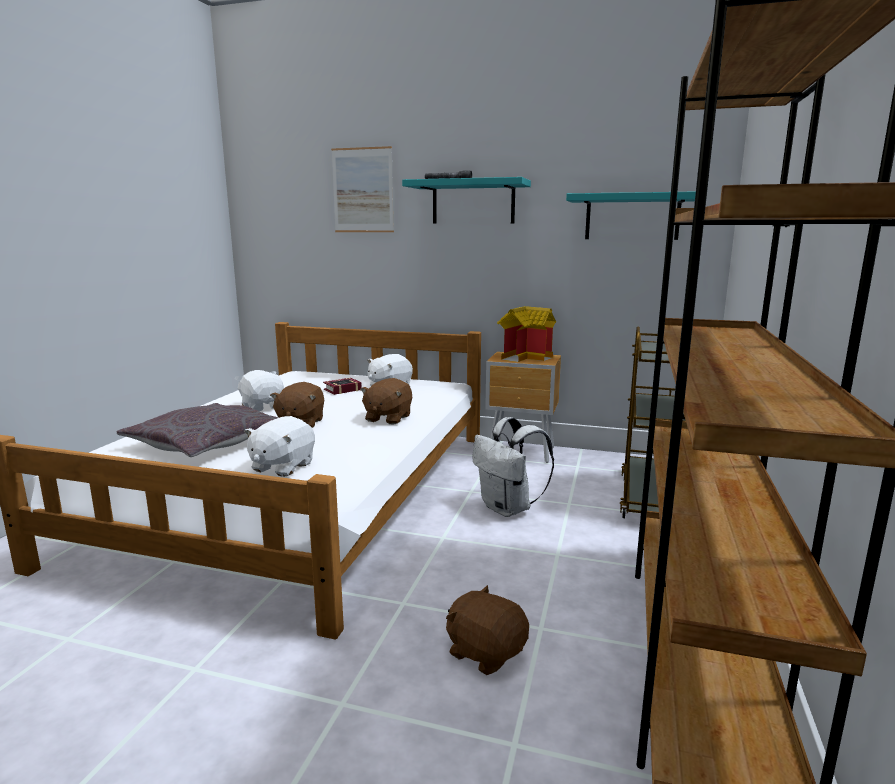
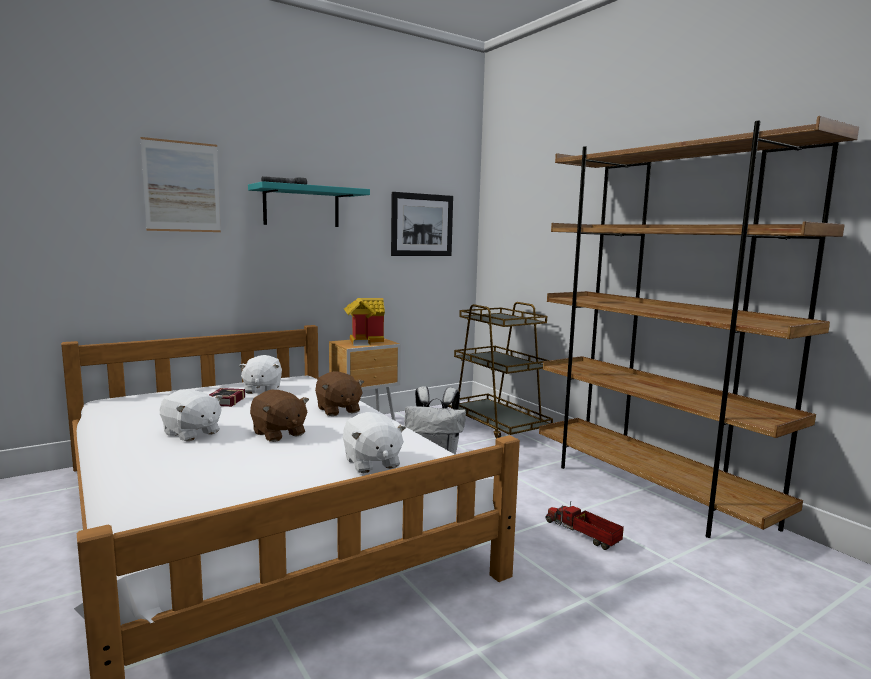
camera: 50 degrees left, 5 degrees down
grey pillow [117,403,279,457] -> none
white plush toy [234,370,284,411] -> white plush toy turned 150 degrees counterclockwise [160,389,222,441]
brown plush toy [446,585,529,675] -> toy truck [545,502,624,550]
turquoise shelf [566,191,696,240] -> picture [391,192,453,256]

